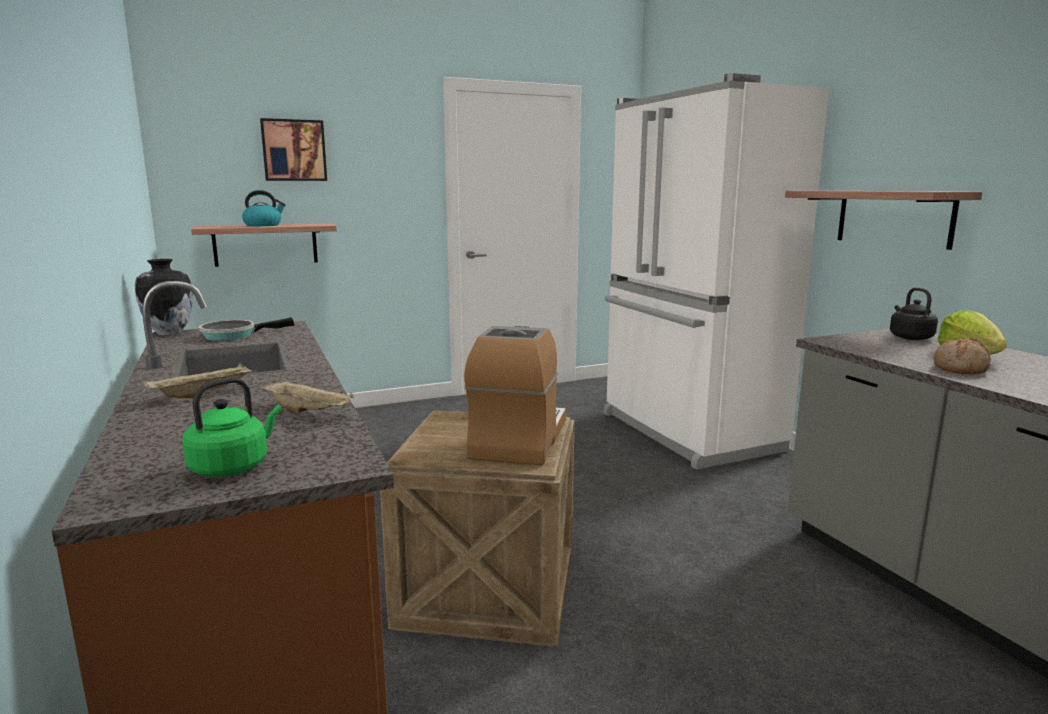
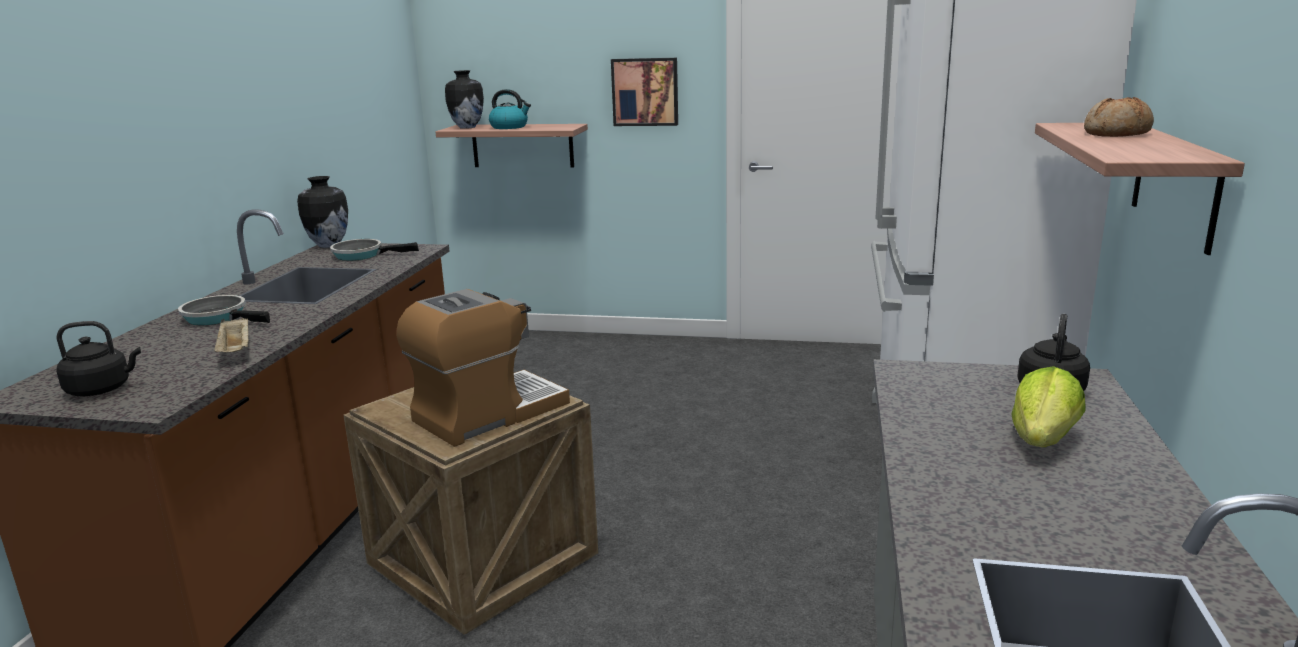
camera: 35 degrees right, 5 degrees up
beige tray [144,363,256,398] -> frying pan [178,295,270,325]
green kettle [182,377,282,477] -> black kettle [56,321,141,396]
picture [260,118,327,181] -> picture moved to [611,58,678,126]
bread [934,338,991,374] -> bread moved to [1084,97,1154,137]
none -> vase [445,70,484,129]

